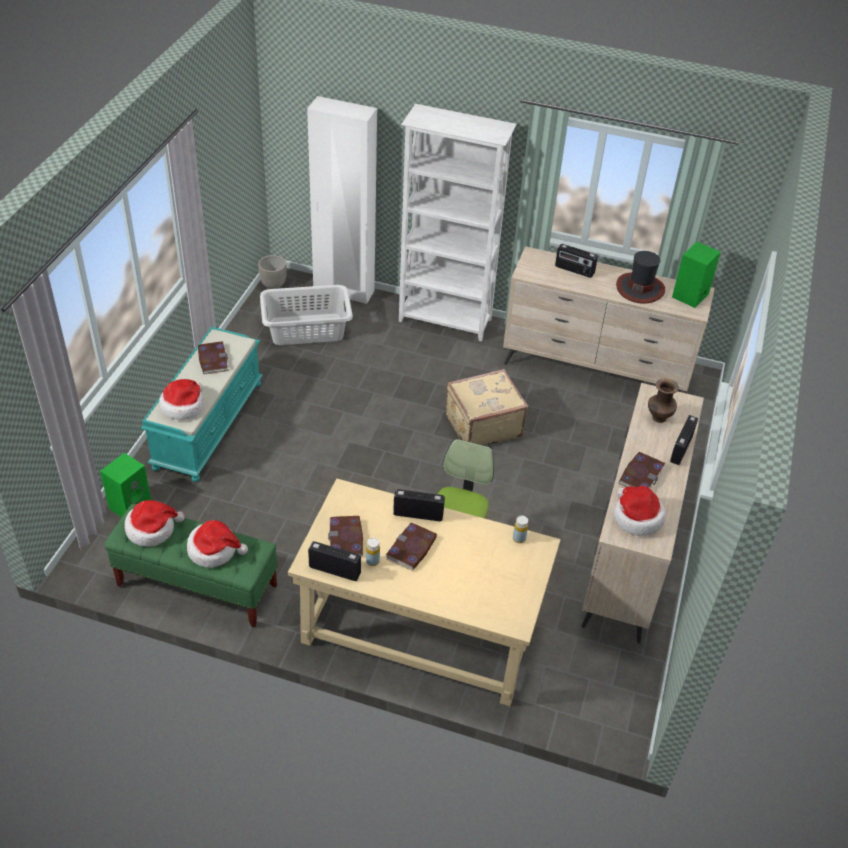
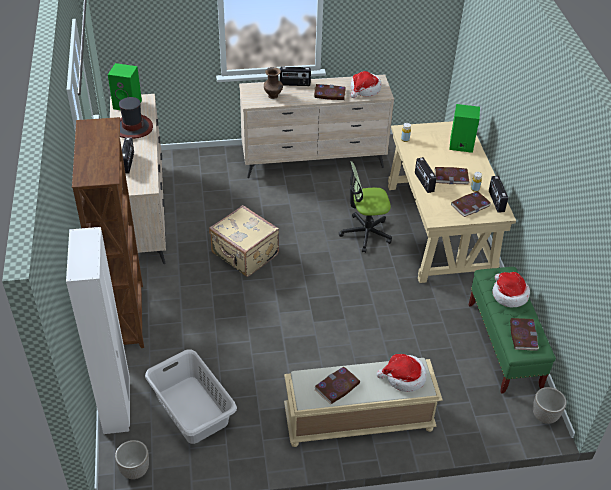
camera: 115 degrees left, 0 degrees up
green speaker [100,453,151,517] -> green speaker moved to [449,104,480,153]
hat [125,500,185,547] -> book [510,318,539,350]
turquoise bench [141,327,263,482] -> beige bench [284,358,442,447]
white bookcase [399,104,517,342] -> brown bookcase [72,117,144,348]
none -> planter [533,387,566,424]

